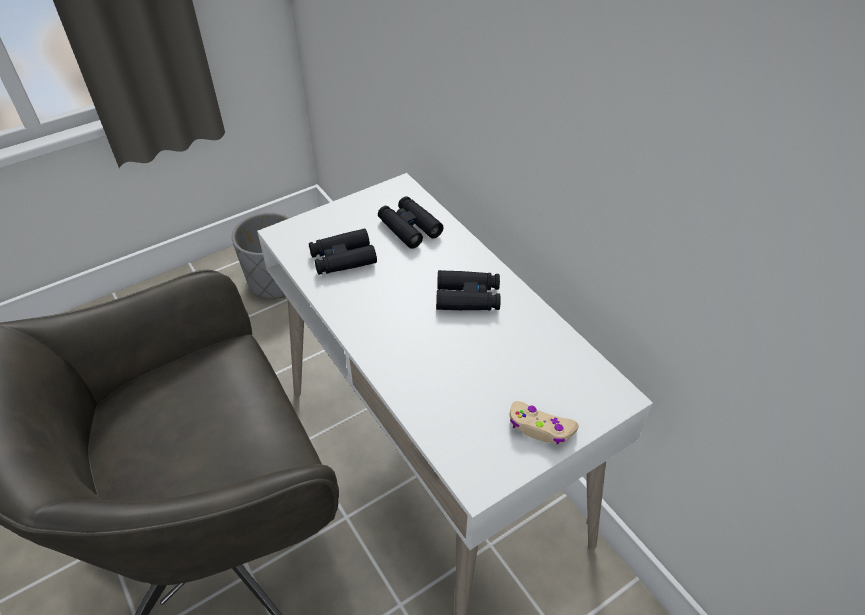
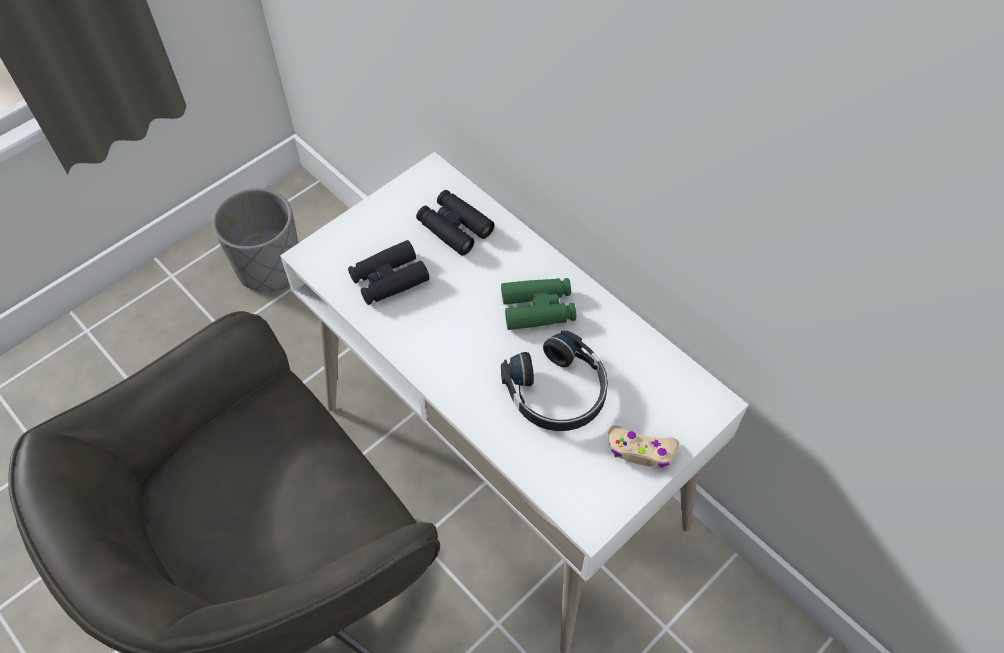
camera: 10 degrees left, 10 degrees up
black binoculars [436,270,501,310] -> green binoculars [501,278,576,330]
none -> black headphones [501,330,608,431]

